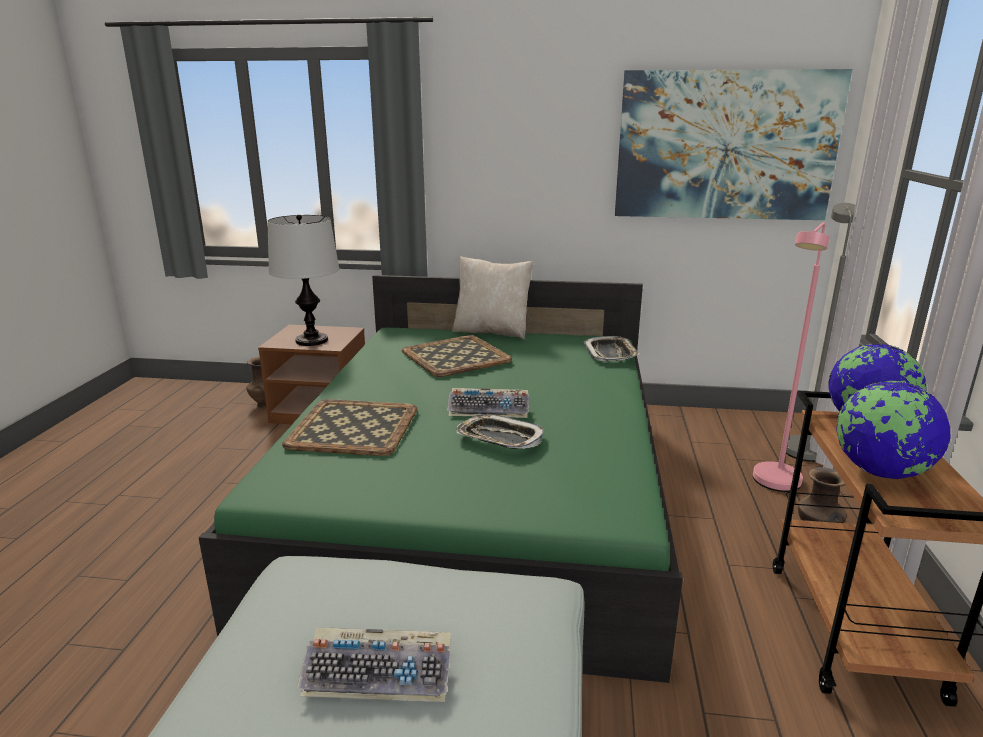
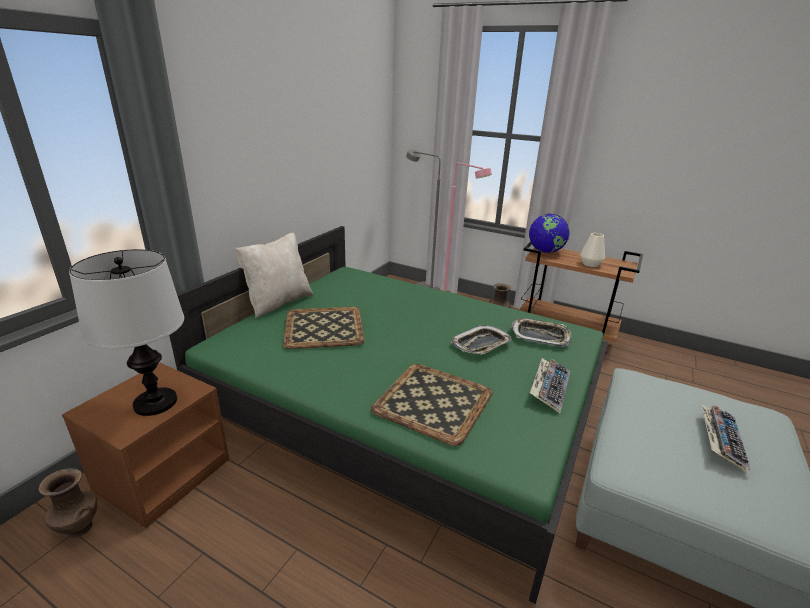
camera: 70 degrees left, 5 degrees up
keyboard [447,388,529,418] -> keyboard moved to [530,358,570,413]
tray [584,336,640,361] -> tray moved to [511,318,572,347]
picture [615,69,852,220] -> none
globe [836,381,950,479] -> white vase [580,233,605,267]

